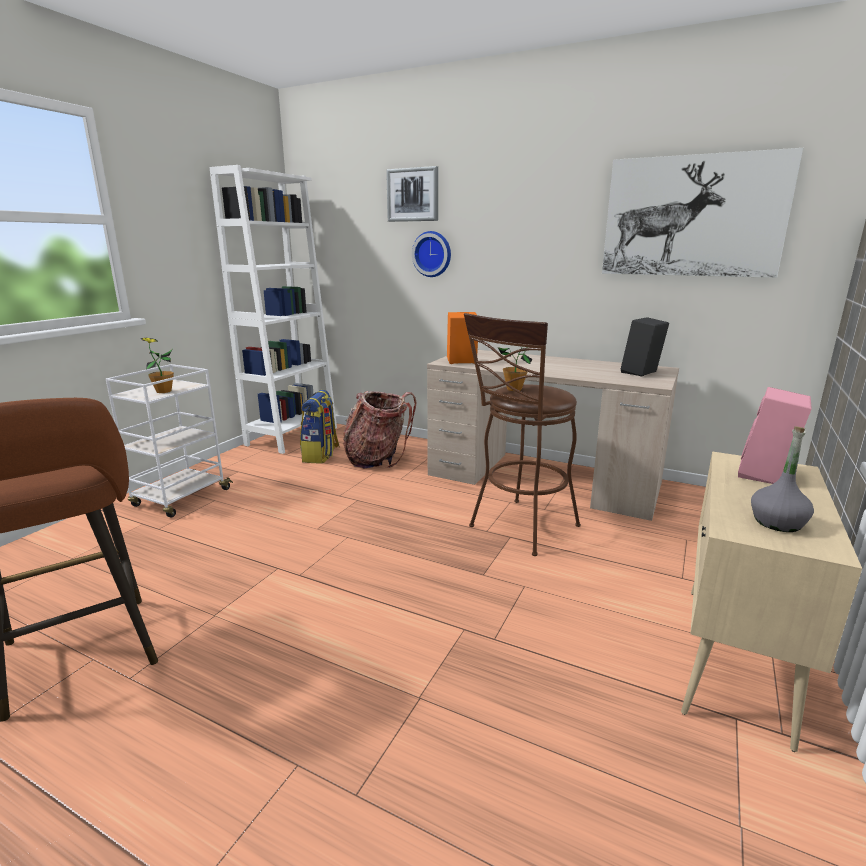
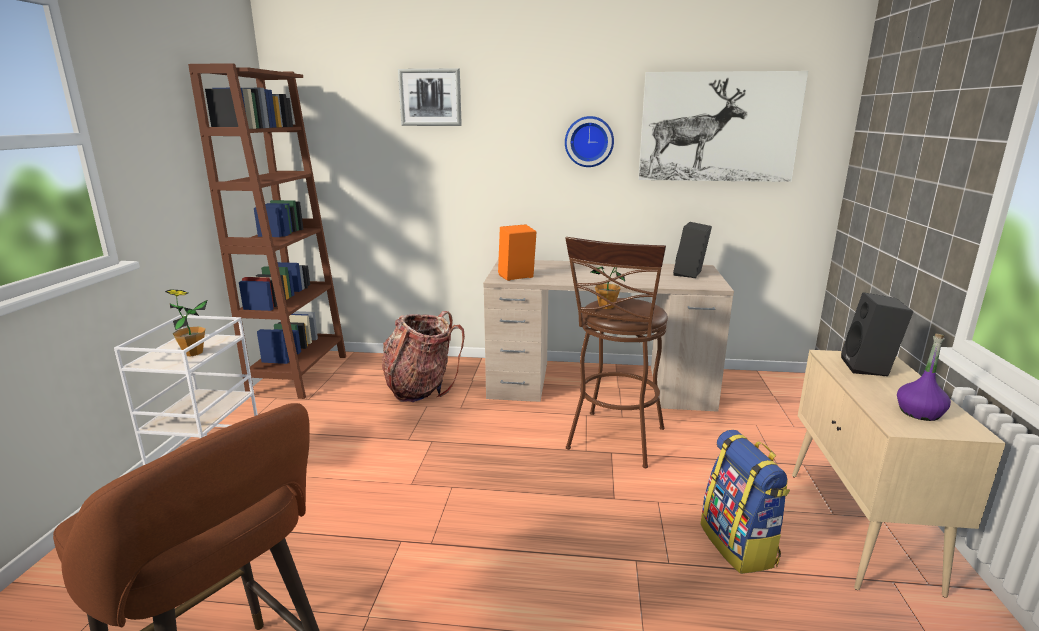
camera: 20 degrees left, 0 degrees up
white bookcase [209,165,337,454] -> brown bookcase [188,63,346,399]
backpack [300,390,340,464] -> backpack moved to [701,430,790,574]
wall clock [412,231,451,277] -> wall clock moved to [565,116,614,167]
pink speaker [738,387,812,484] -> black speaker [841,292,913,376]
grey bottle [751,426,814,532] -> purple bottle [897,333,951,421]

